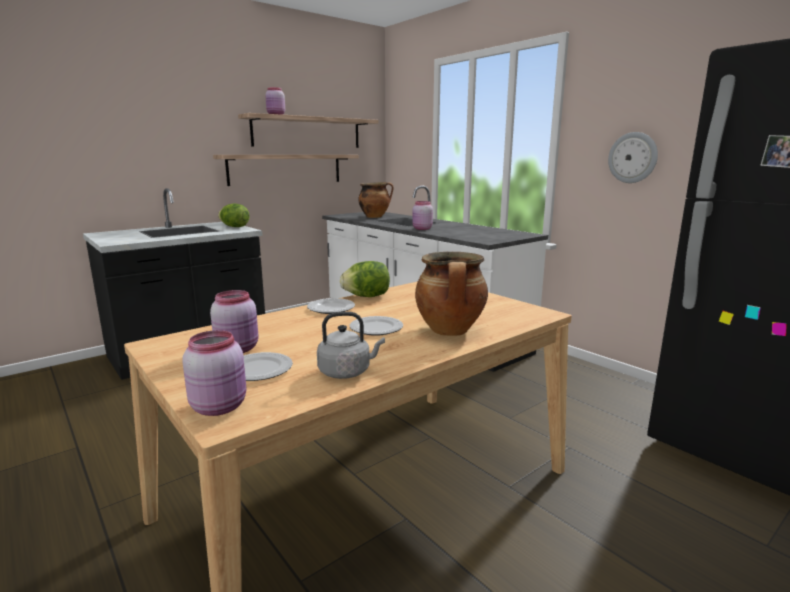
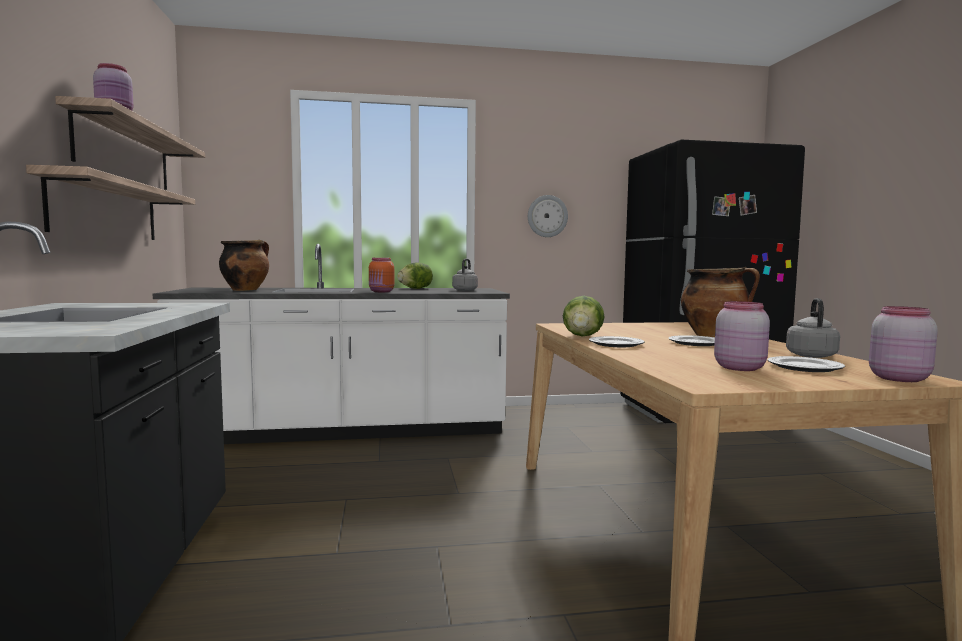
camera: 60 degrees left, 10 degrees down
lettuce [218,204,249,227] -> lettuce moved to [397,262,433,289]
pink jar [412,201,433,230] -> orange jar [369,258,394,292]
none -> grey kettle [452,259,478,291]

